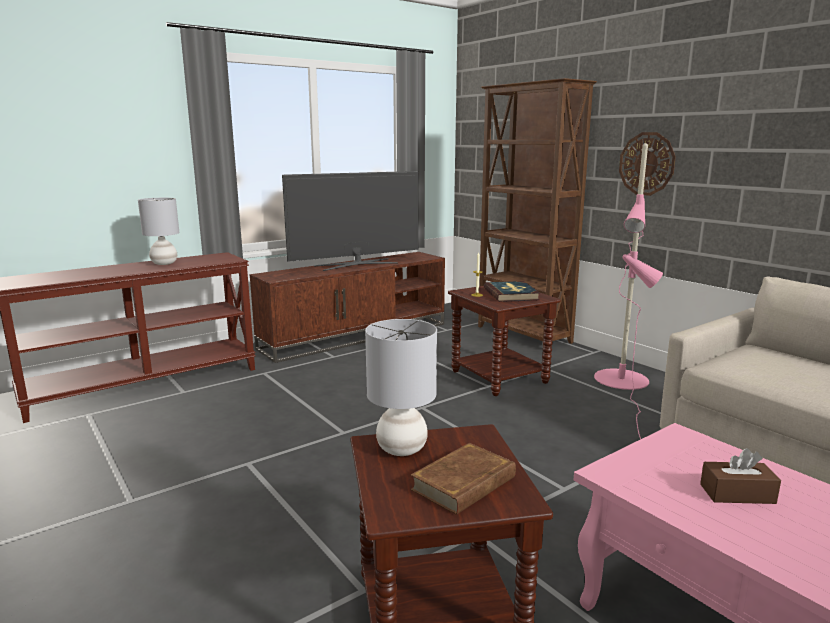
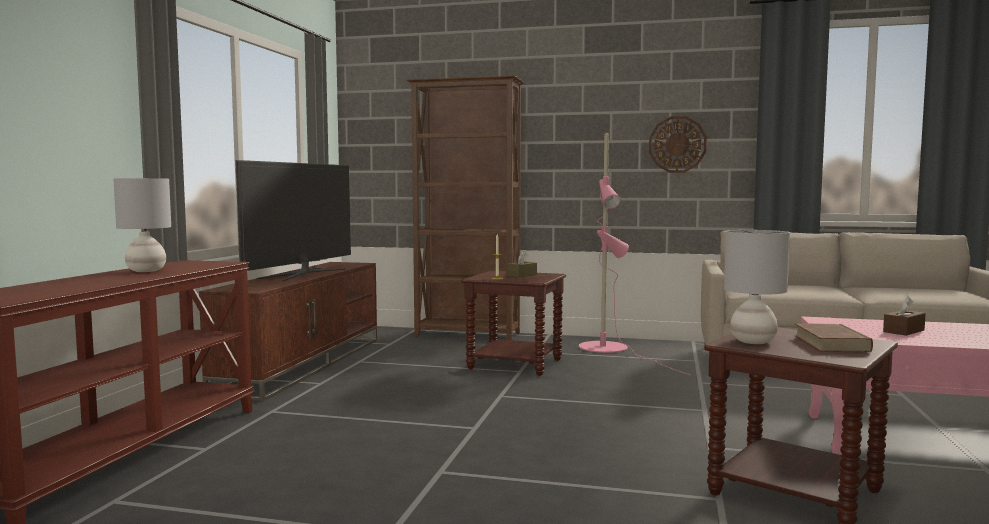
camera: 40 degrees left, 10 degrees down
book [484,281,540,302] -> brown tissue box [507,251,537,278]
wall clock [619,132,676,196] -> wall clock moved to [649,116,707,173]

